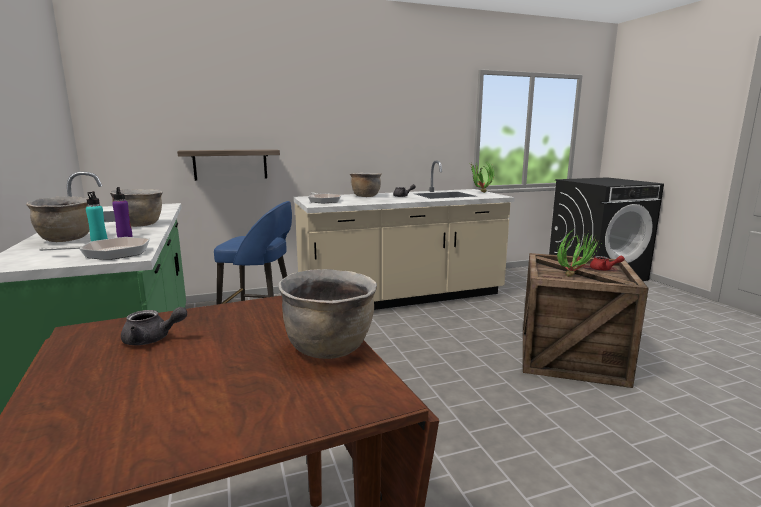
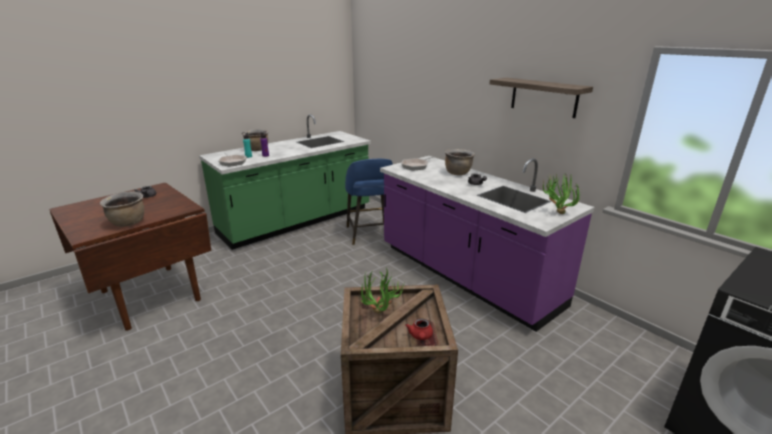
camera: 70 degrees right, 10 degrees up
brown cooking pot [110,189,163,227] -> none
shelf [177,149,280,181] -> shelf moved to [490,78,593,118]
beige counter [293,160,515,310] -> purple counter [380,156,595,332]

